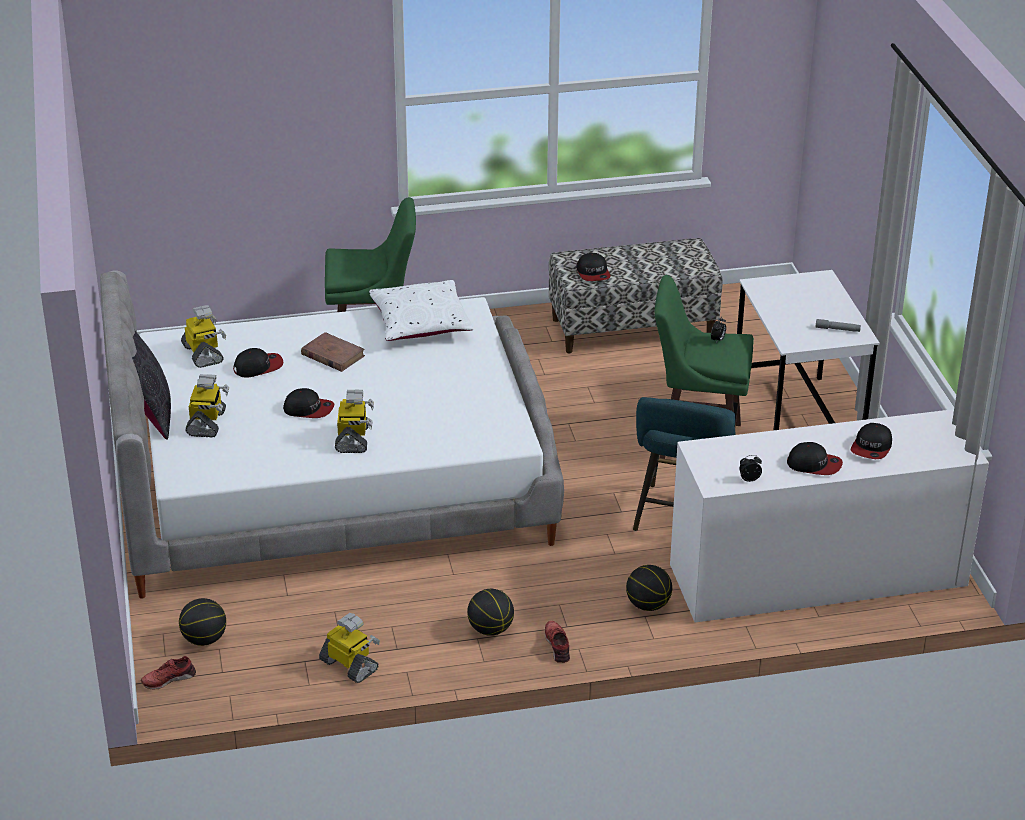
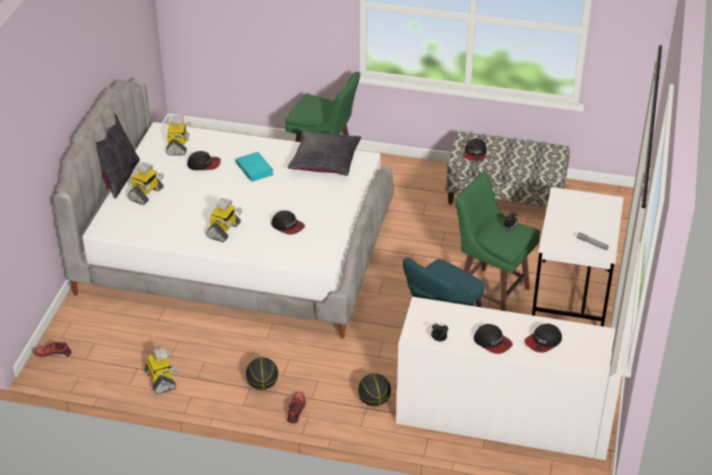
camera: 25 degrees right, 5 degrees up
basketball [179,598,226,646] -> none
cap [283,388,334,418] -> cap moved to [271,210,305,235]
brown book [301,332,365,372] -> turquoise book [235,152,274,182]
white pillow [369,280,474,341] -> black pillow [288,130,361,176]

